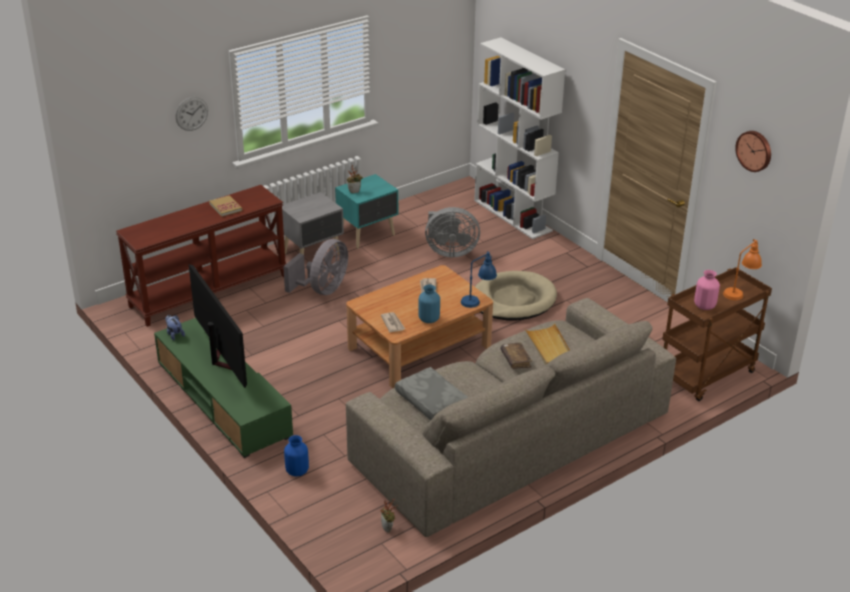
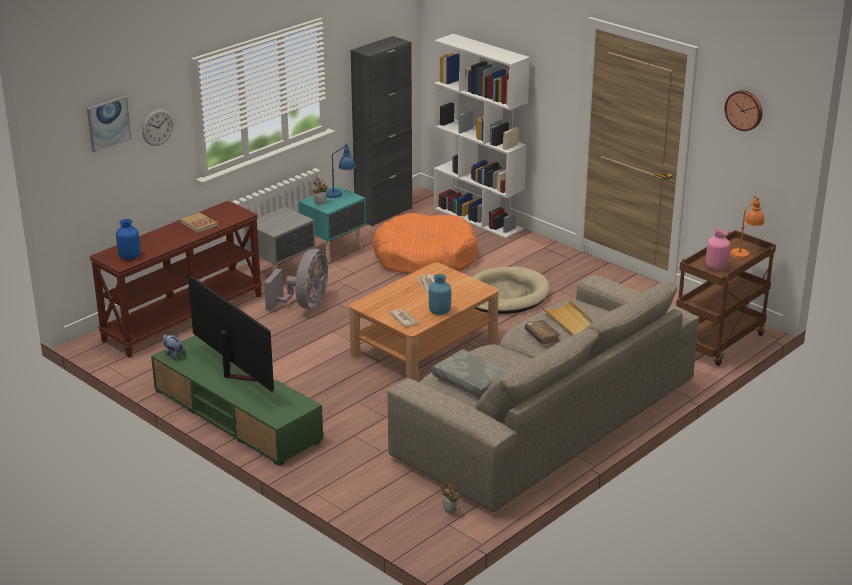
camera: 10 degrees left, 5 degrees down
blue vase [284,435,309,477] -> blue vase moved to [116,219,140,260]
grey fan [425,207,480,257] -> orange dog bed [373,213,478,274]
blue table lamp [461,251,497,308] -> blue table lamp moved to [327,144,356,198]
none -> picture [87,96,131,152]
none -> black cabinet [351,36,412,226]

